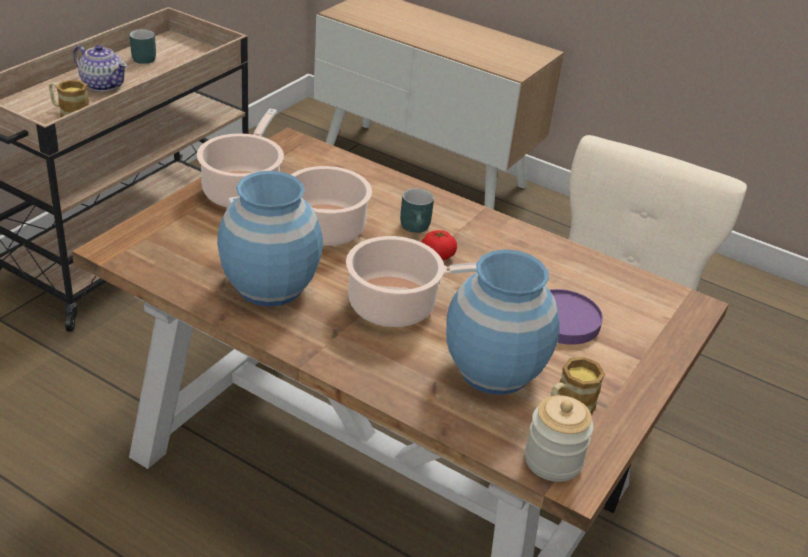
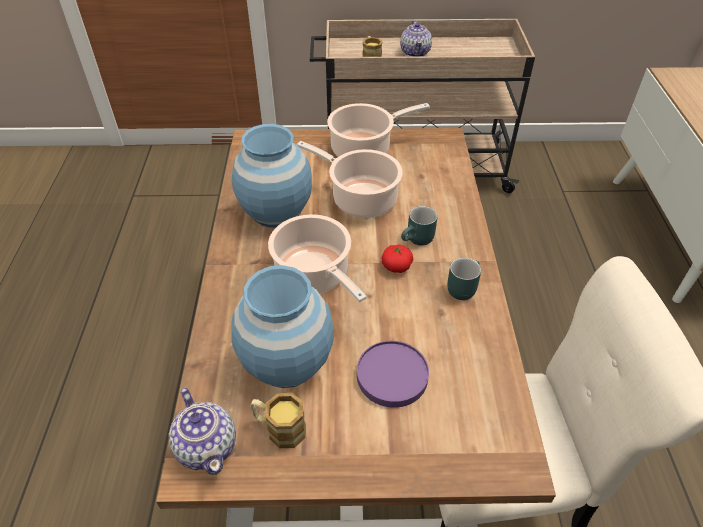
camera: 60 degrees right, 10 degrees up
turquoise mug [130,29,156,64] -> turquoise mug moved to [447,258,481,300]
jar [525,395,594,482] -> teapot [169,388,236,475]

